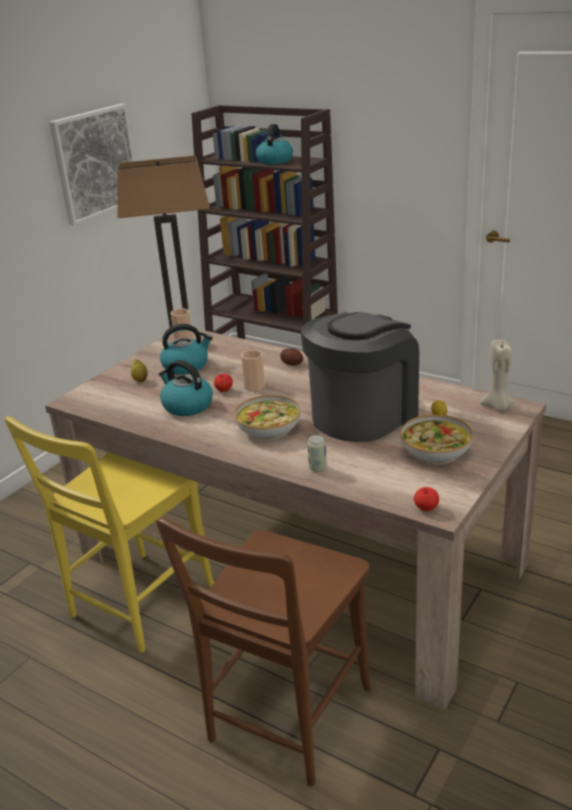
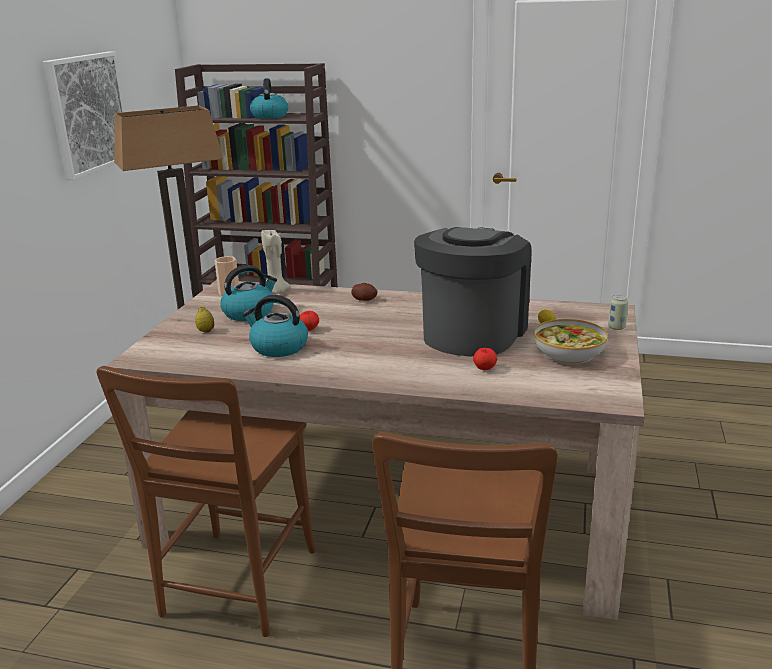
camera: 20 degrees left, 5 degrees down
yellow chair [4,416,214,653] -> brown chair [97,366,316,637]
bowl [234,395,301,440] -> none
cup [241,350,265,391] -> none
can [307,435,327,472] -> can moved to [608,295,628,330]
apple [414,487,439,511] -> apple moved to [473,348,497,370]
beige candle [480,340,515,411] -> beige candle moved to [261,230,291,294]

